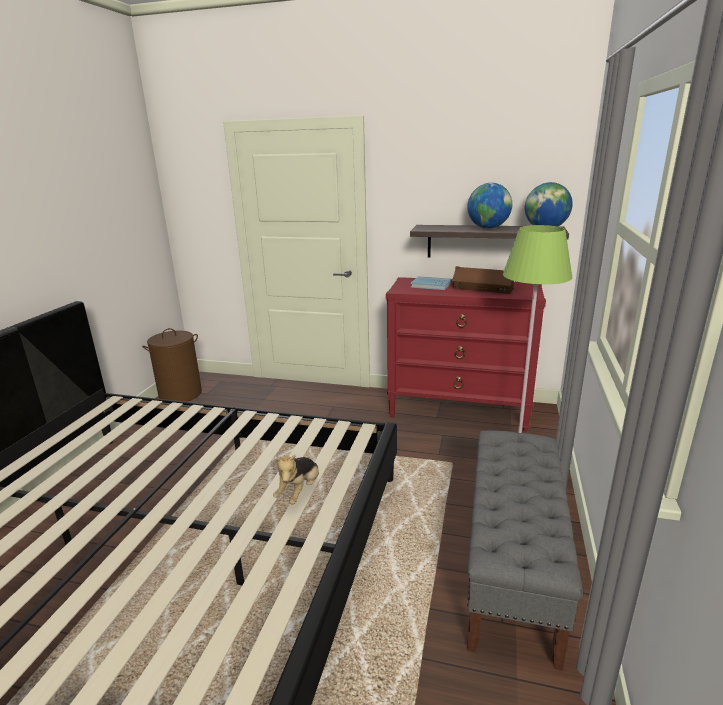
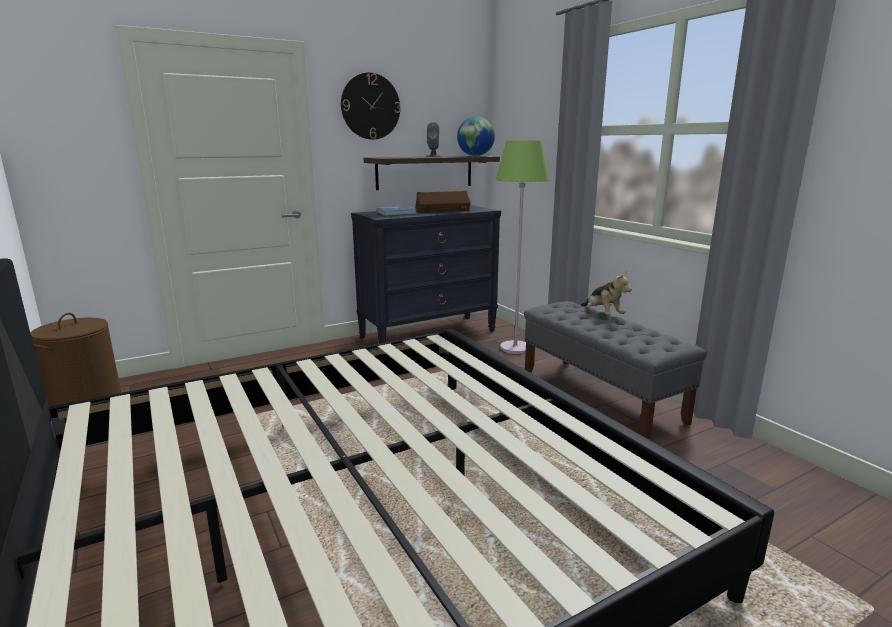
camera: 45 degrees left, 5 degrees down
plush toy [273,454,319,504] -> plush toy moved to [581,271,632,315]
red dresser [386,277,546,432] -> black dresser [351,205,501,344]
globe [467,183,512,228] -> grey speaker [426,122,441,157]
none -> wall clock [341,73,401,140]

